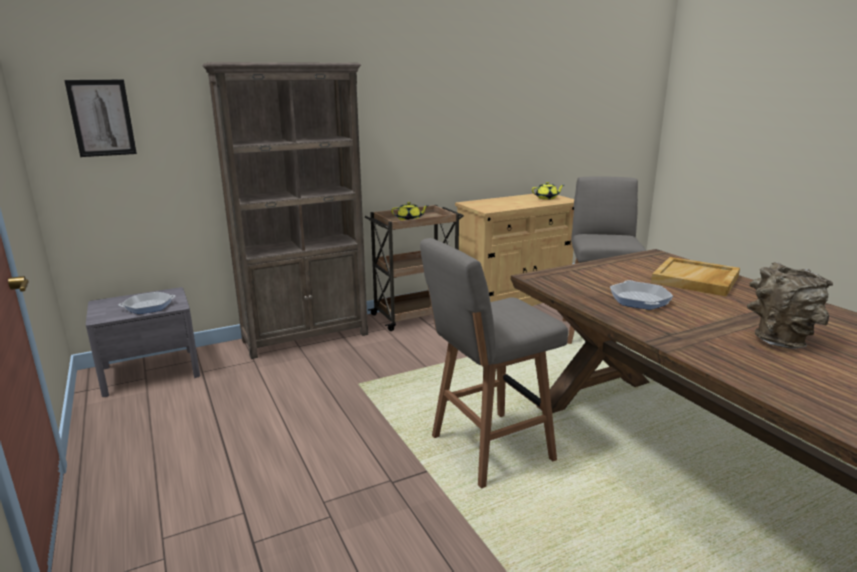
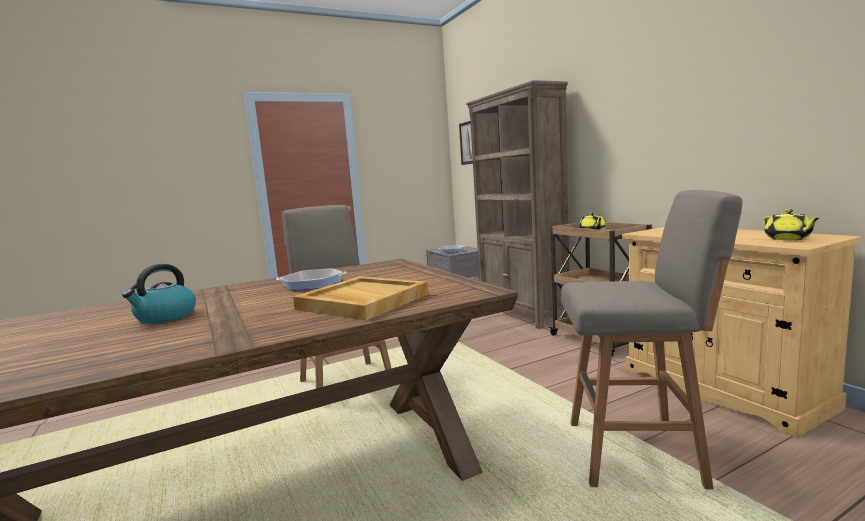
camera: 90 degrees right, 10 degrees down
brown vase [747,262,833,349] -> kettle [122,264,196,324]

